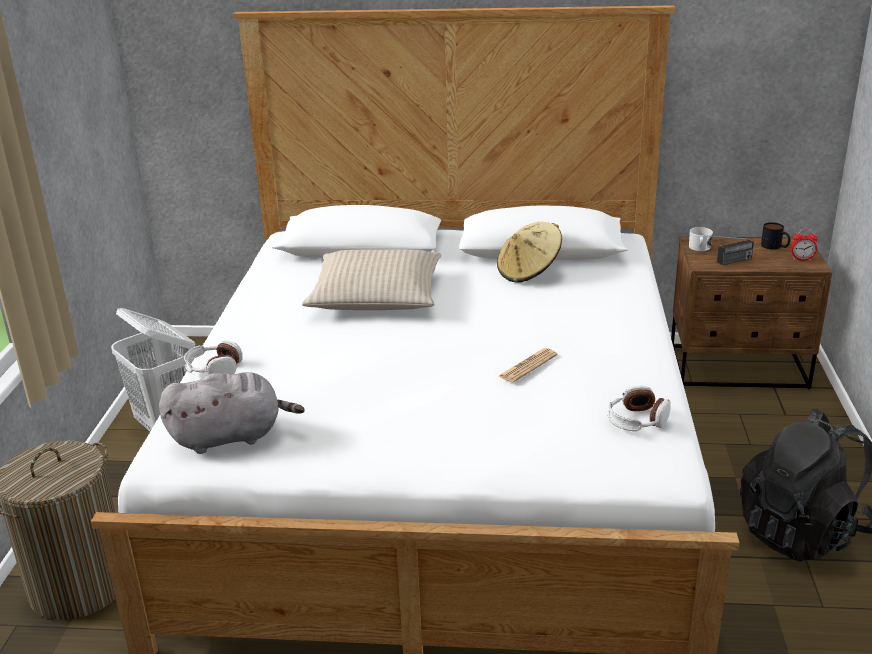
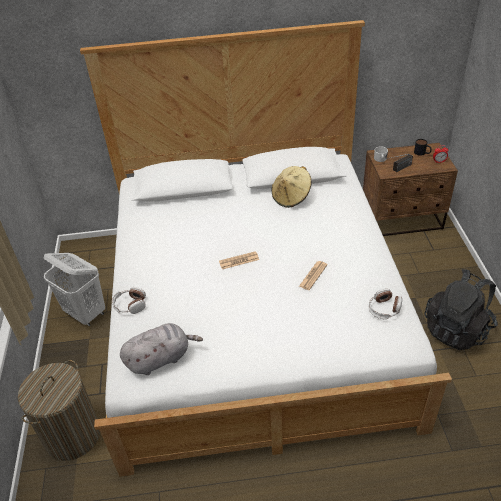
camera: 10 degrees left, 15 degrees up
beige pillow [302,249,441,310] -> none
none -> newspaper [219,251,259,269]

